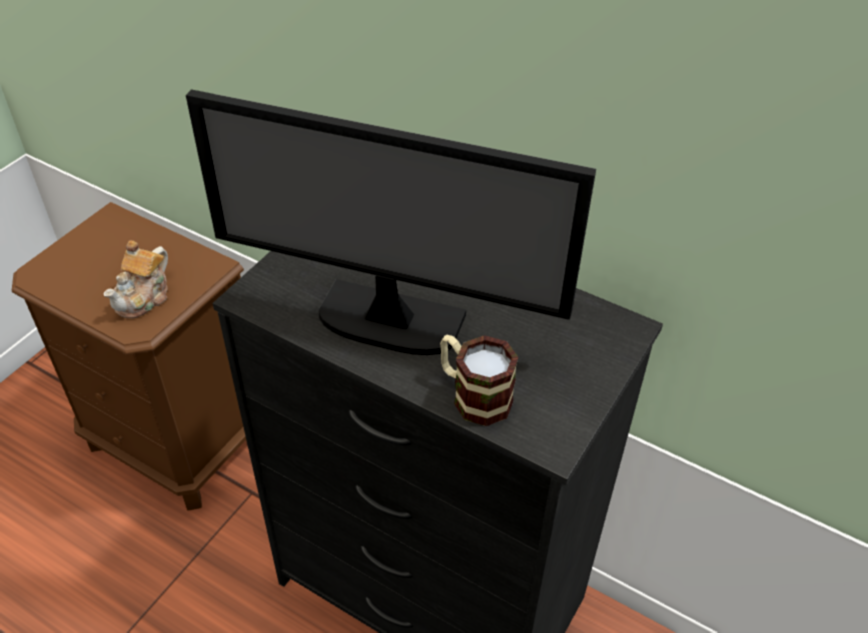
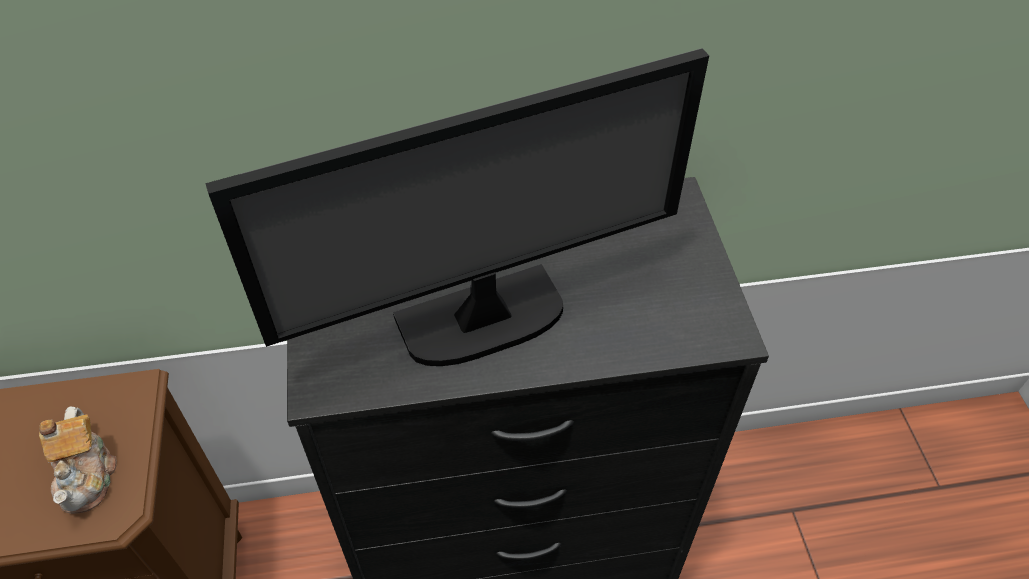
camera: 40 degrees left, 5 degrees up
mug [440,335,518,426] -> none

